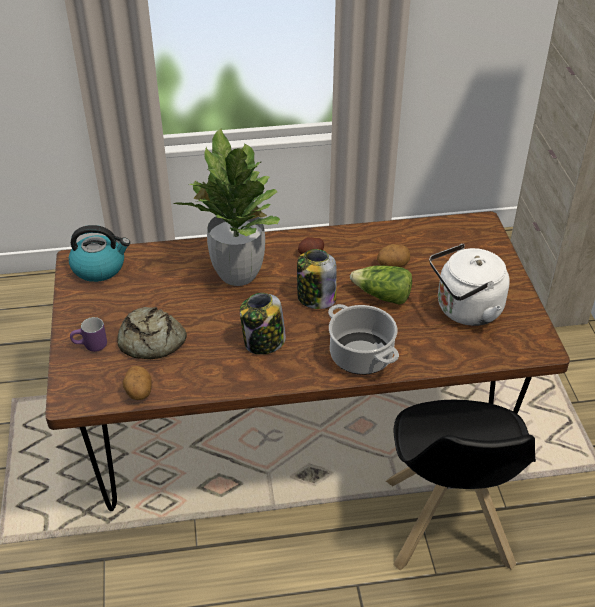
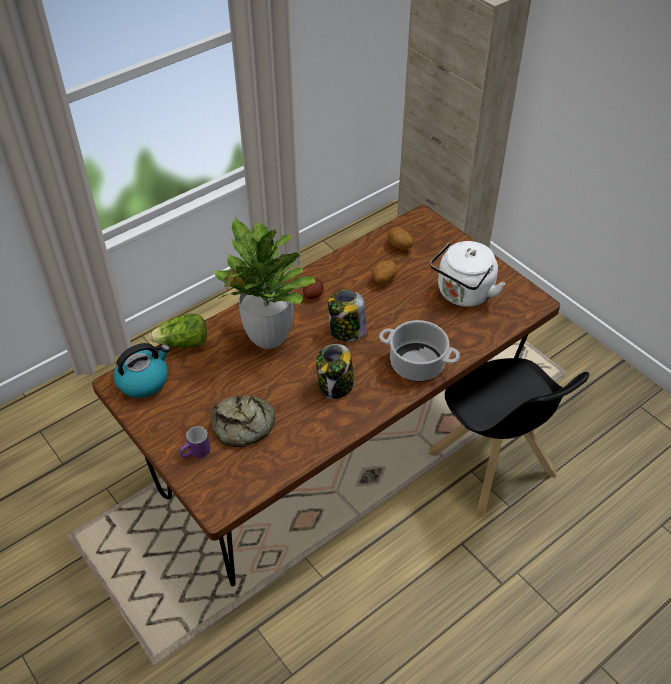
camera: 30 degrees left, 5 degrees up
potato [123,366,152,400] -> potato moved to [388,227,413,250]
lettuce [350,265,412,304] -> lettuce moved to [149,314,207,348]

